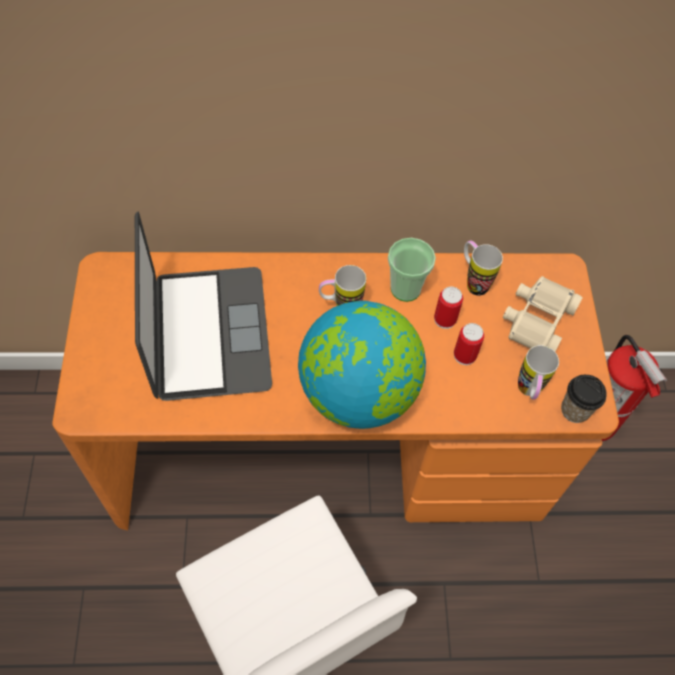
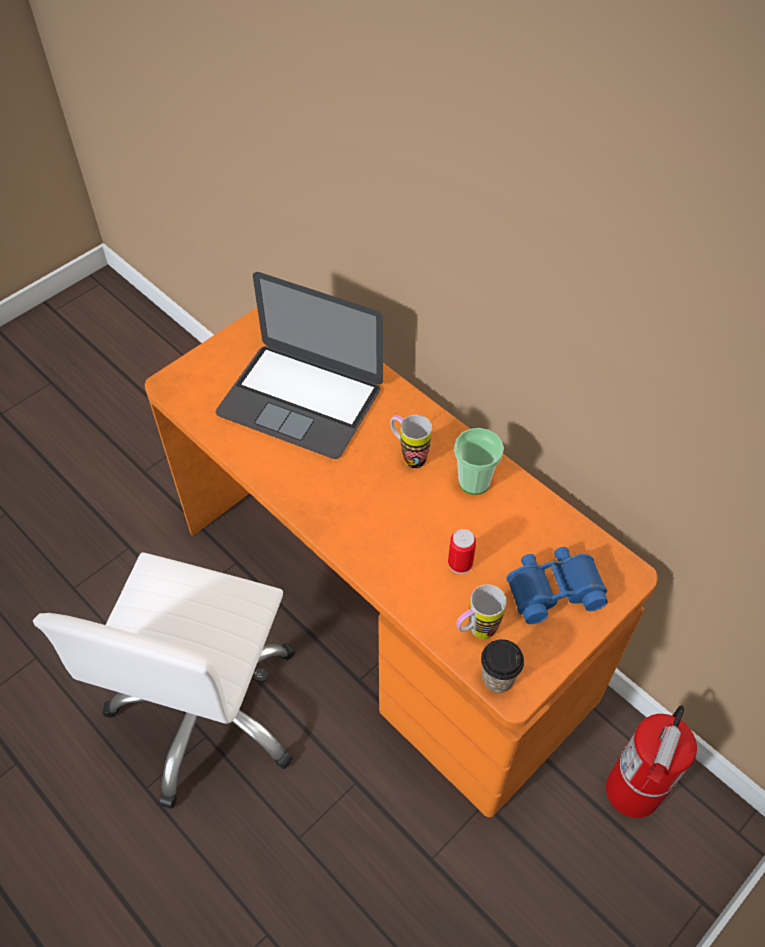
camera: 50 degrees right, 5 degrees down
laptop [135,211,272,401] -> laptop turned 75 degrees clockwise [216,272,383,459]
globe [298,301,426,429] -> none
can [434,286,463,329] -> none
mug [464,240,503,296] -> none
beige binoculars [503,276,583,351] -> blue binoculars [506,547,608,624]

